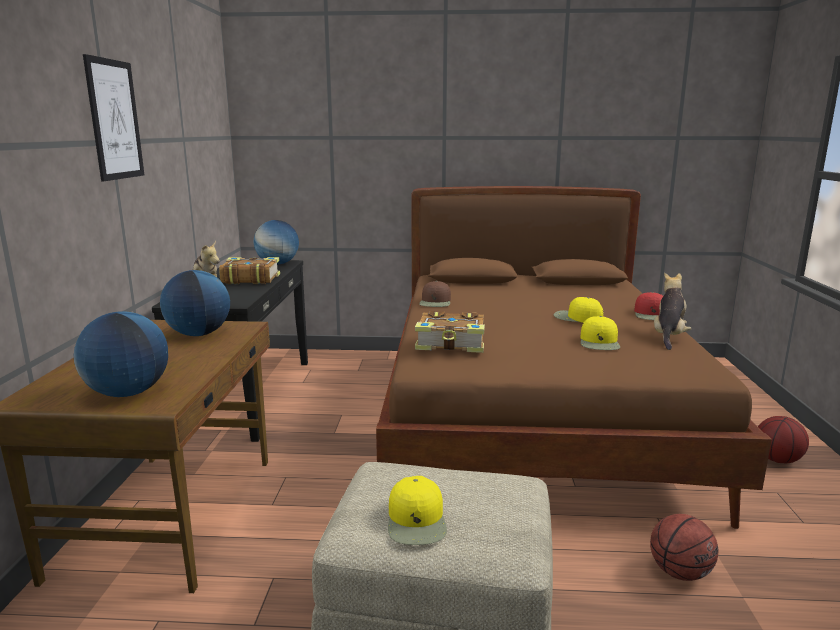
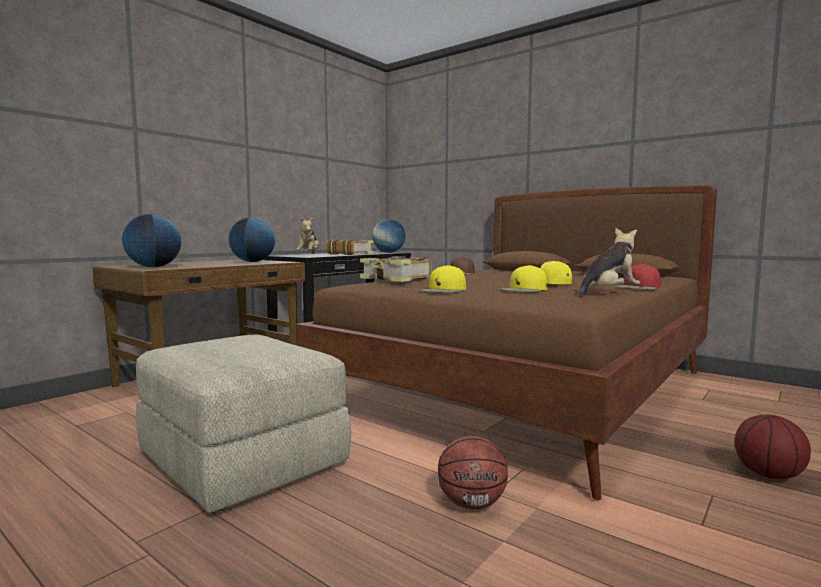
camera: 35 degrees right, 10 degrees down
picture [83,54,144,181] -> none
yellow cap [388,476,447,545] -> yellow cap moved to [419,265,466,293]

